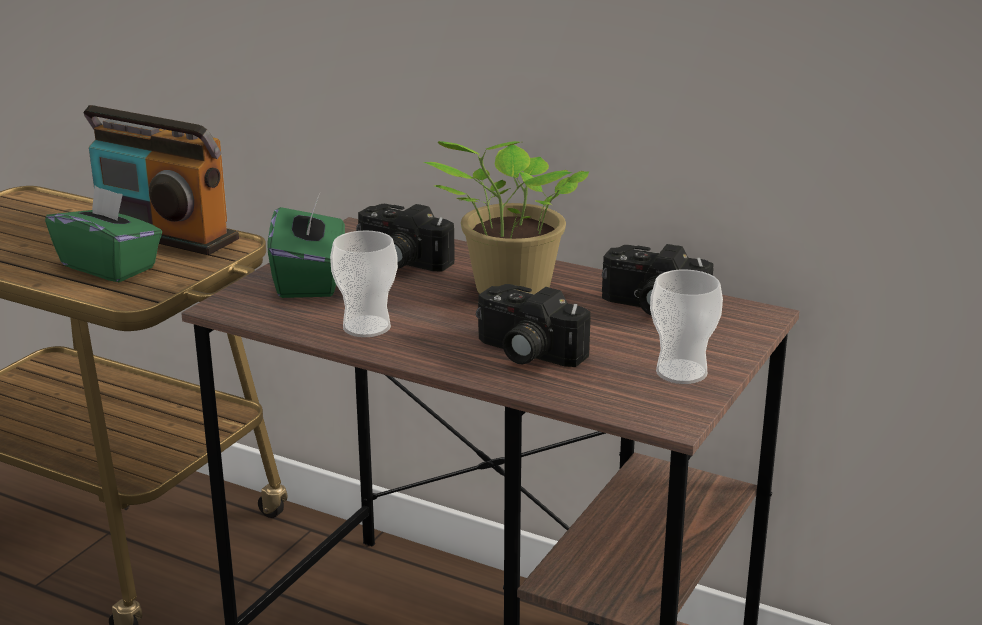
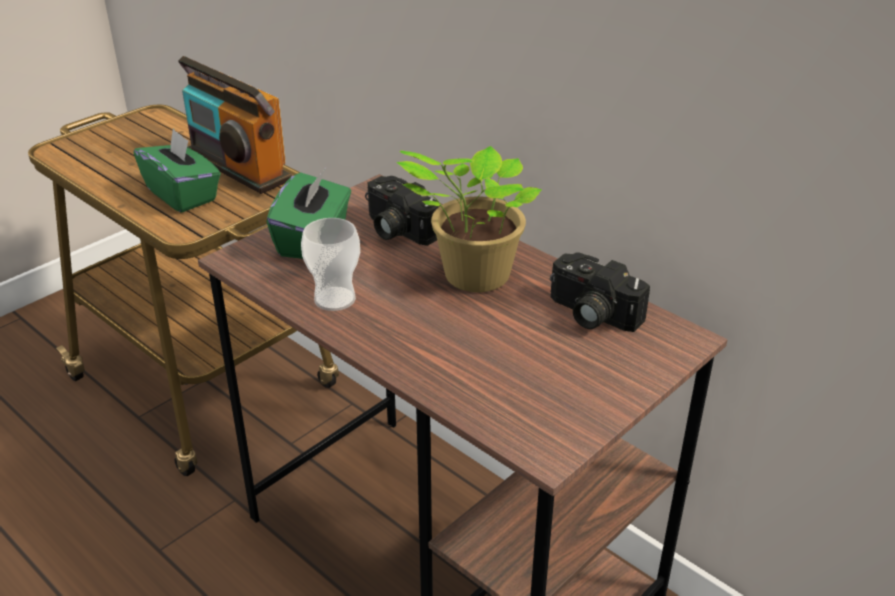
camera: 15 degrees right, 10 degrees up
camera [476,284,591,367] -> none
cup [650,269,723,384] -> none

